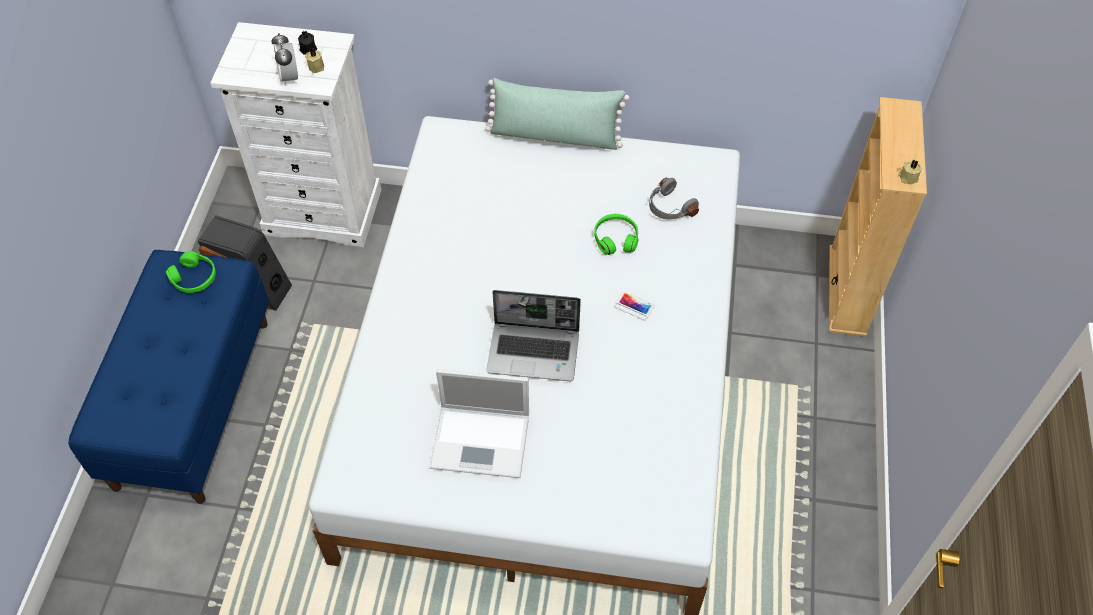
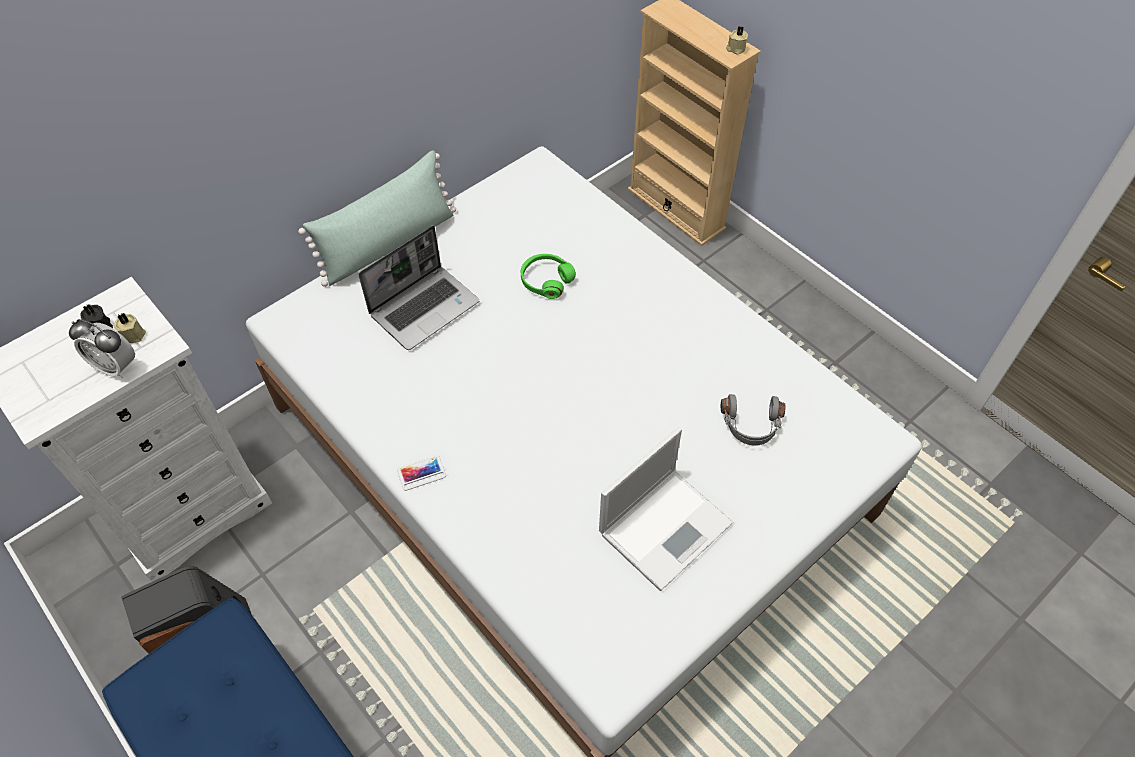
camera: 50 degrees left, 0 degrees up
green headphones [166,251,216,293] -> none
laptop [486,290,581,381] -> laptop moved to [358,225,479,350]
phone [614,291,655,320] -> phone moved to [397,455,446,491]
grey headphones [649,178,699,220] -> grey headphones moved to [721,394,786,446]

